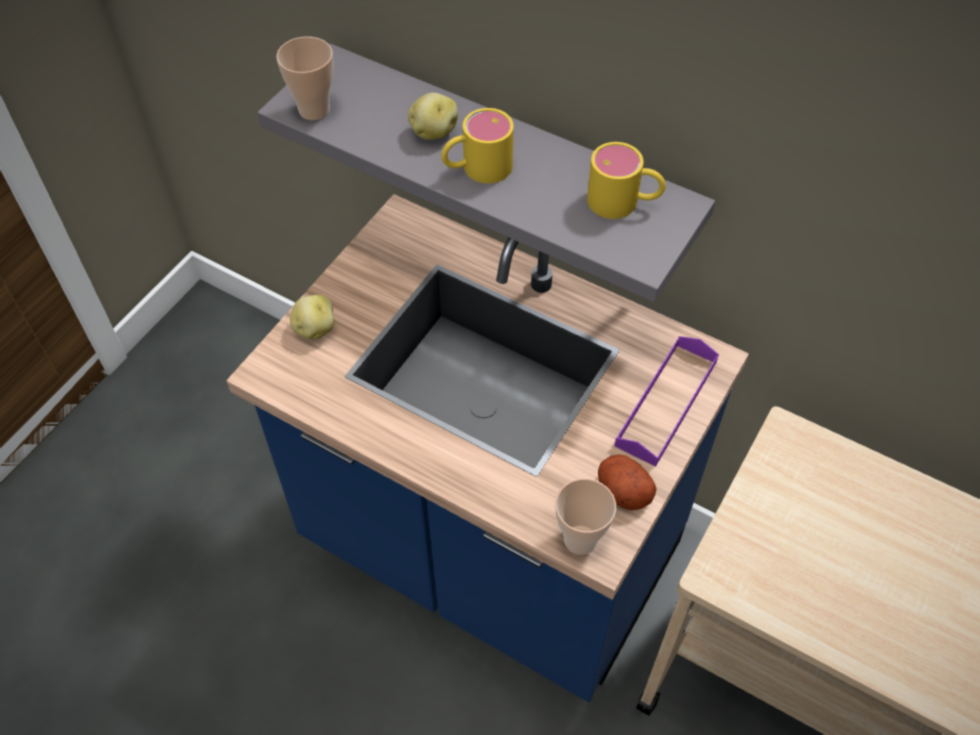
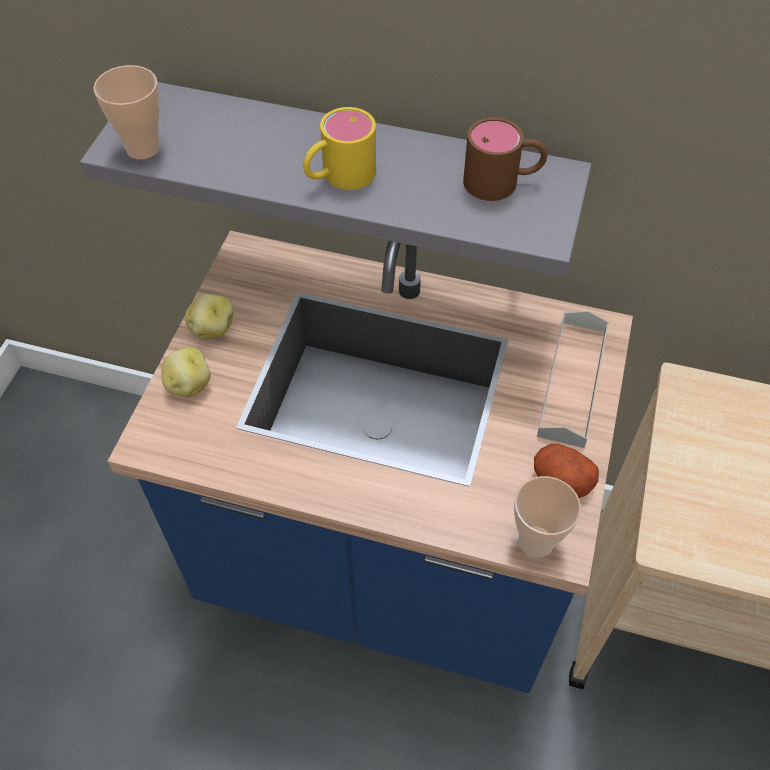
camera: 15 degrees left, 0 degrees up
potato [408,93,458,140] -> potato moved to [185,294,233,339]
yellow mug [587,142,666,219] -> brown mug [463,117,547,201]
purple tray [614,336,719,467] -> grey tray [537,311,609,448]

